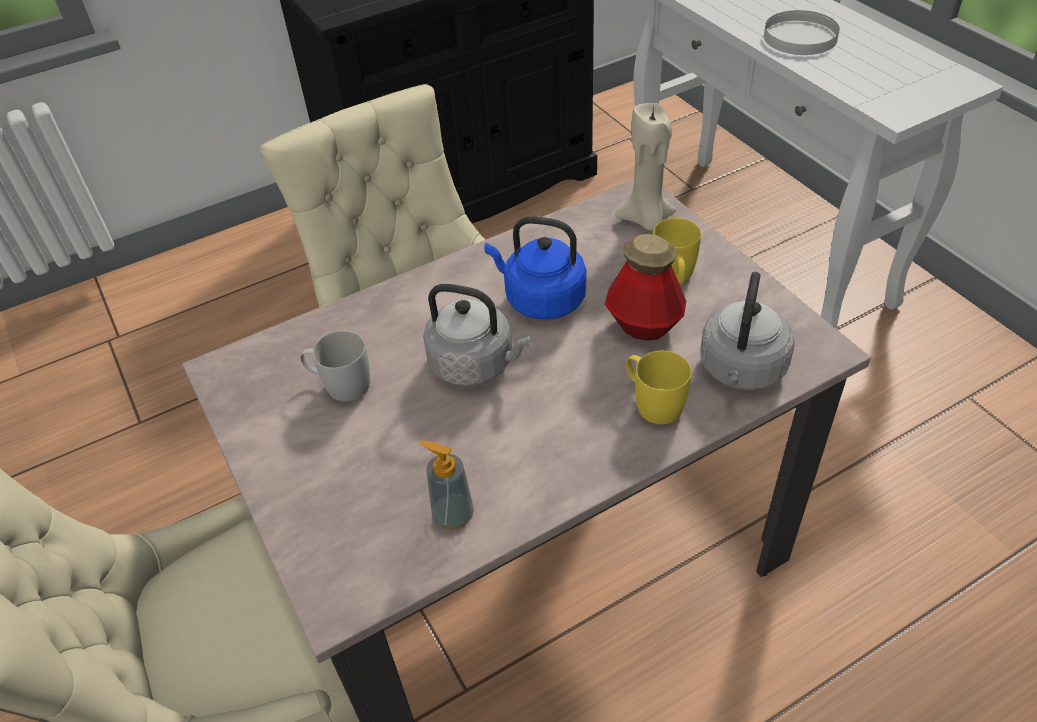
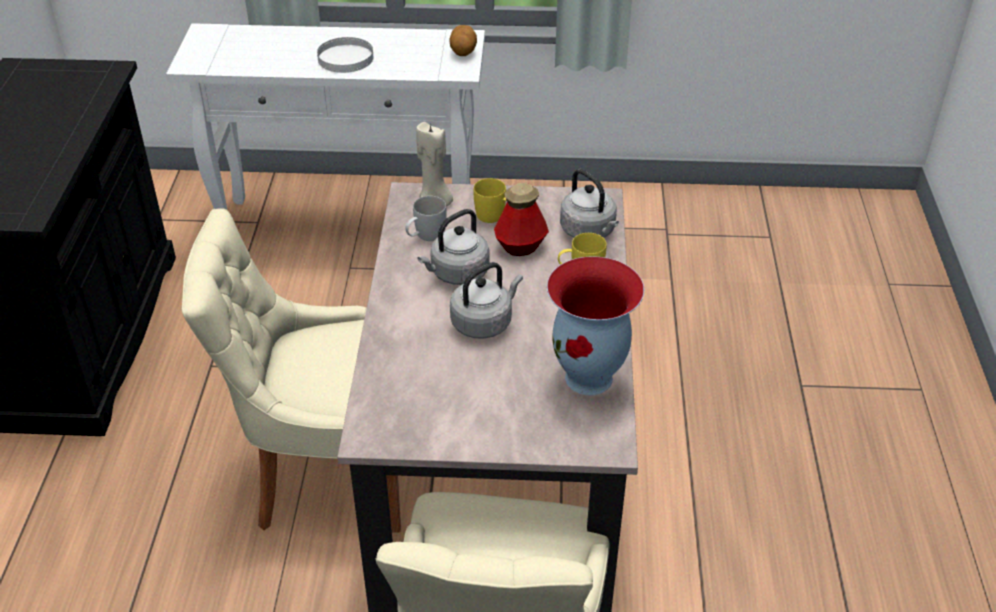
camera: 60 degrees left, 5 degrees down
white mug [300,331,370,402] -> white mug moved to [405,196,446,241]
soap dispenser [419,440,474,530] -> vase [547,256,644,395]
blue kettle [484,216,586,320] -> grey kettle [418,209,490,285]
none -> potato [449,25,477,56]

